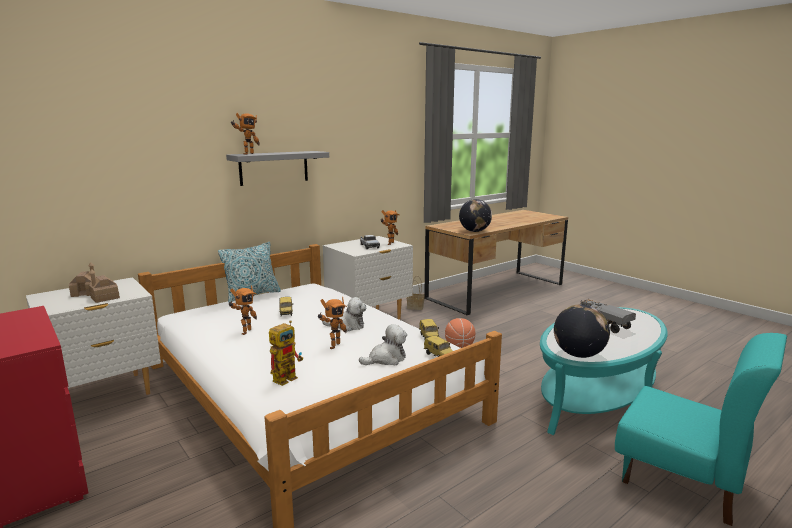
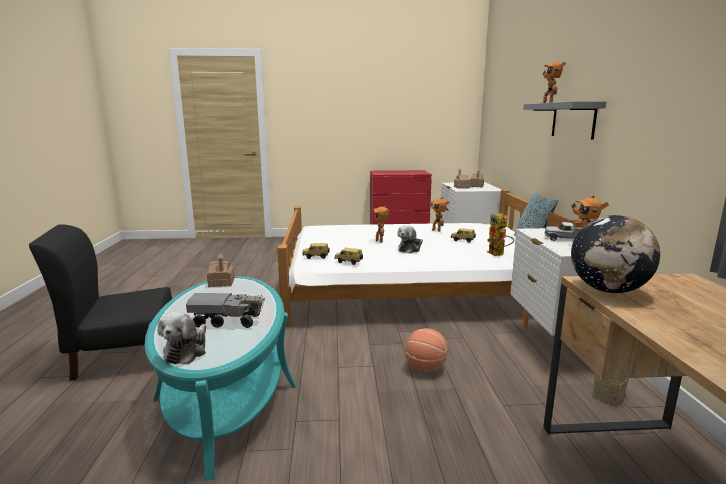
camera: 125 degrees right, 0 degrees up
toy robot [269,321,303,386] -> toy robot moved to [487,213,514,256]
plush toy [359,324,407,365] -> plush toy moved to [157,312,206,364]
globe [554,304,610,358] -> toy house [207,254,234,287]
turquoise chair [615,333,787,526] -> black chair [29,225,172,381]

